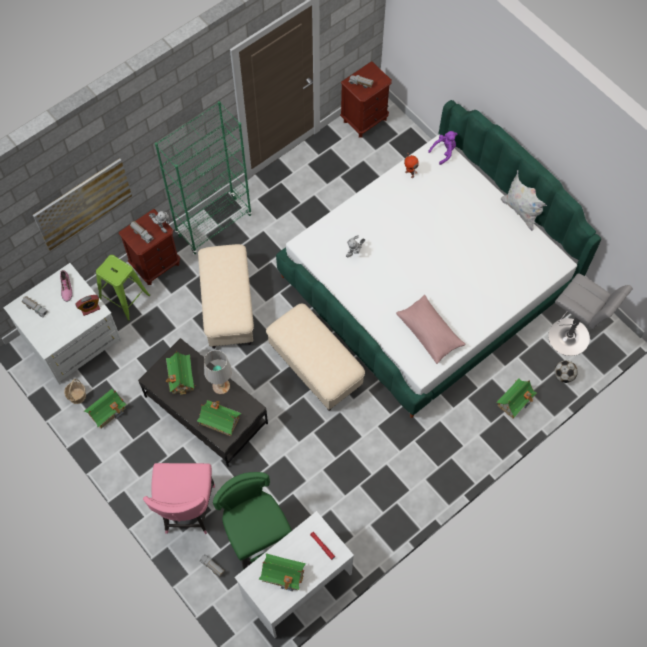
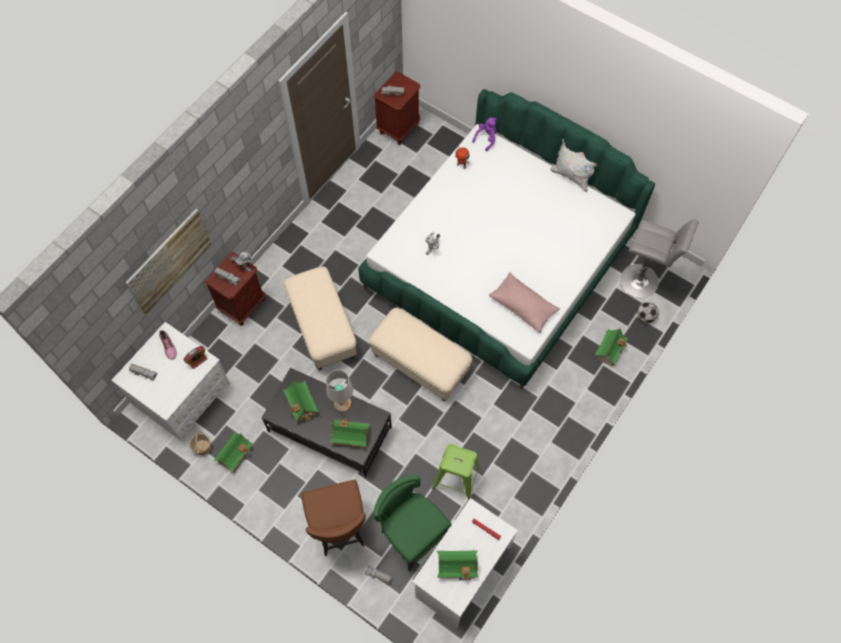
camera: 15 degrees left, 0 degrees up
green stool [96,255,150,321] -> green stool moved to [432,444,481,501]
pink chair [143,463,215,534] -> brown chair [301,480,366,556]
green bookcase [155,101,252,254] -> none

